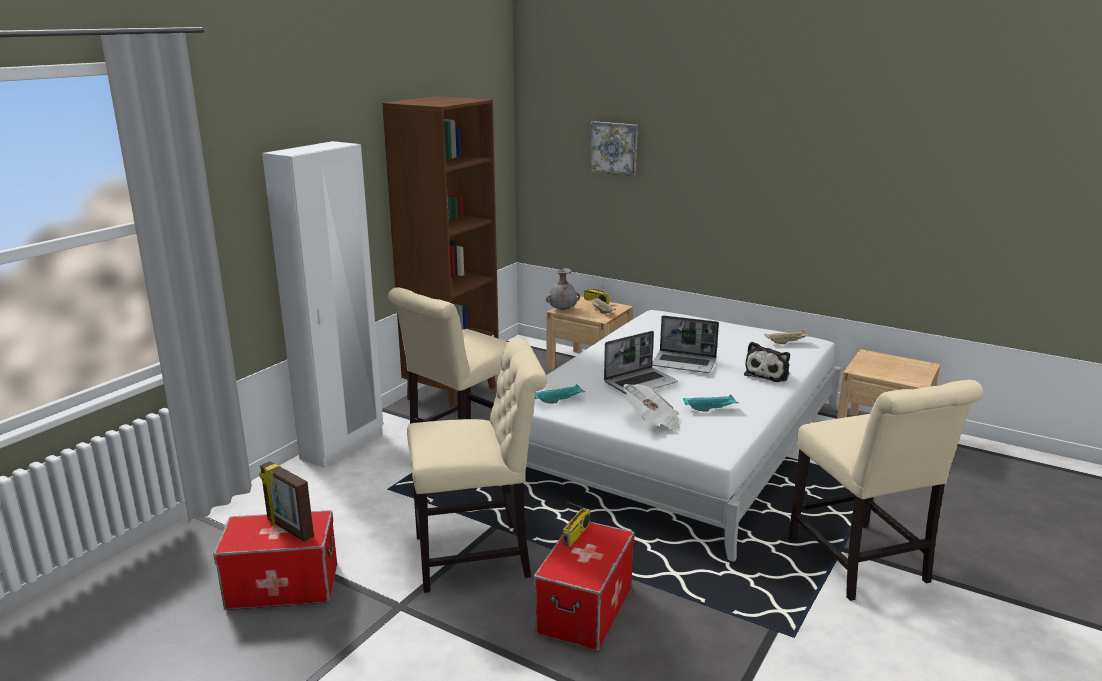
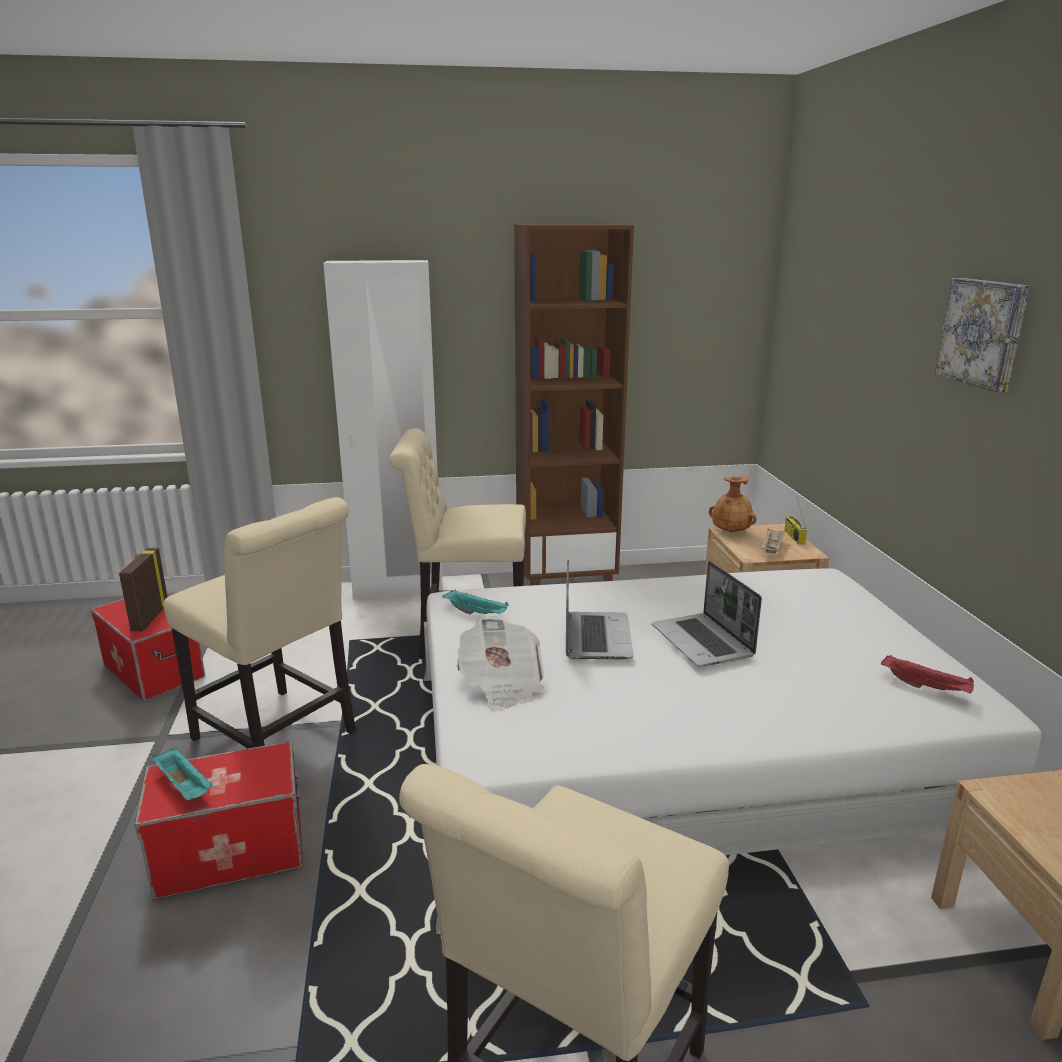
camera: 50 degrees right, 0 degrees up
grey vase [546,268,580,310] -> brown vase [709,476,757,532]
radio [563,502,590,547] -> none
picture [590,121,638,177] -> picture moved to [935,278,1030,392]
laptop [604,331,678,395] -> laptop turned 105 degrees counterclockwise [566,560,633,659]
turquoise tray [683,394,739,412] -> turquoise tray moved to [153,748,213,800]
plush toy [744,342,790,382] -> none
beige tray [764,330,811,344] -> red tray [881,655,974,693]

